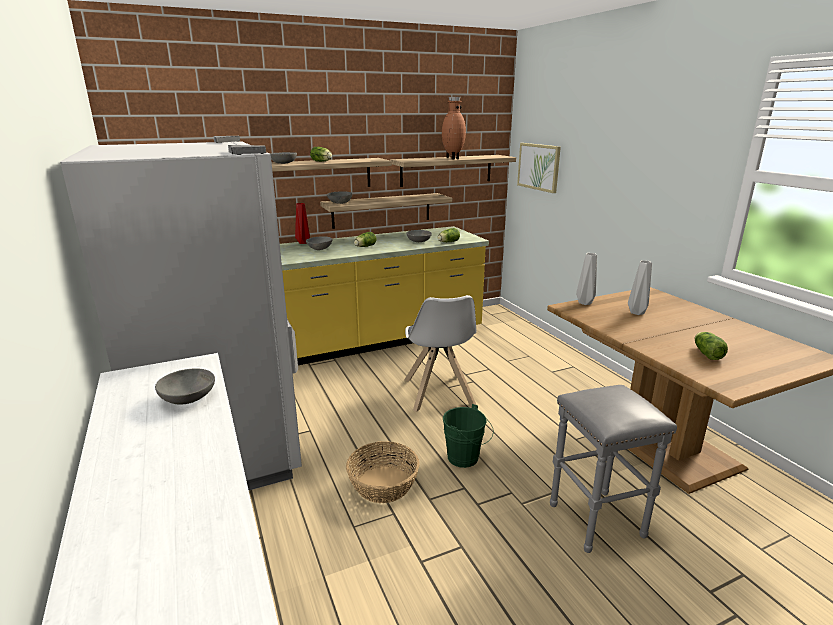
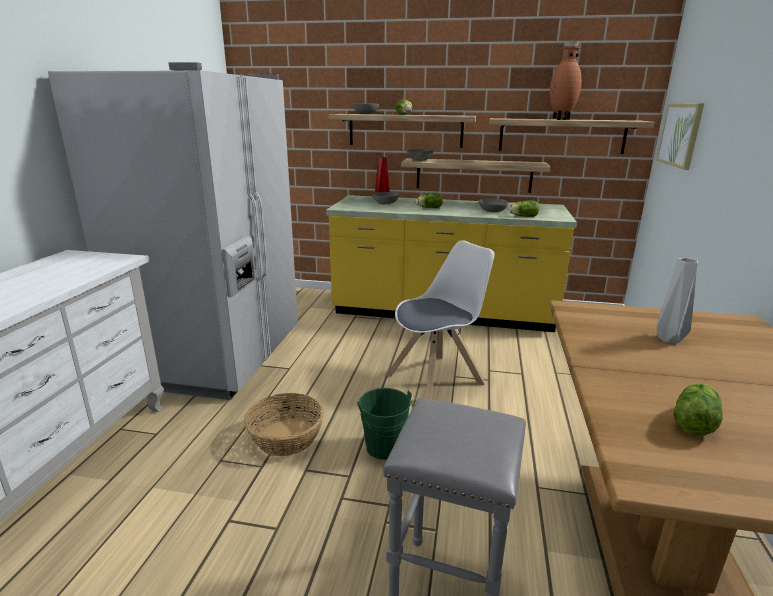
camera: 35 degrees right, 0 degrees up
grey bowl [155,368,215,404] -> none
chair [405,295,476,412] -> chair turned 150 degrees counterclockwise [385,240,495,400]
grey vase [576,253,597,305] -> none

